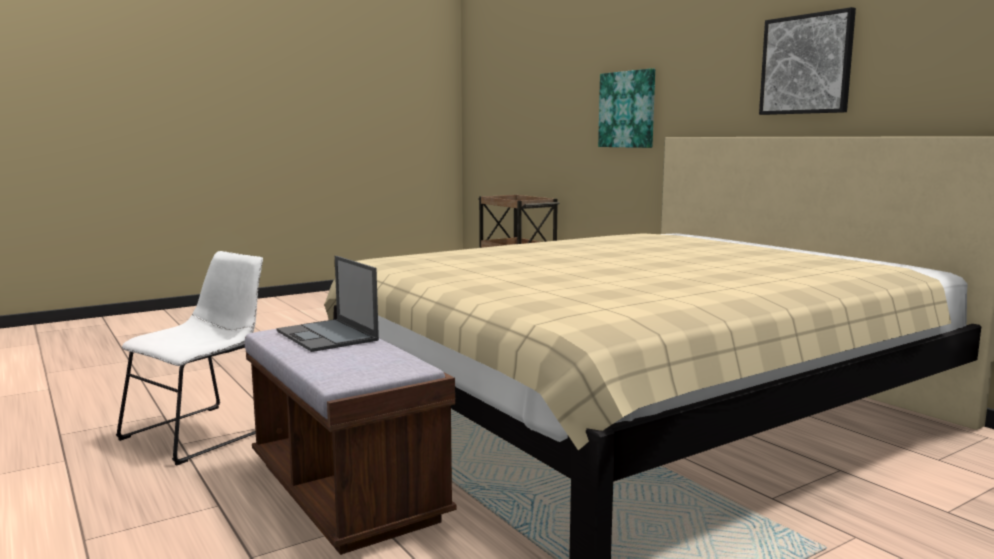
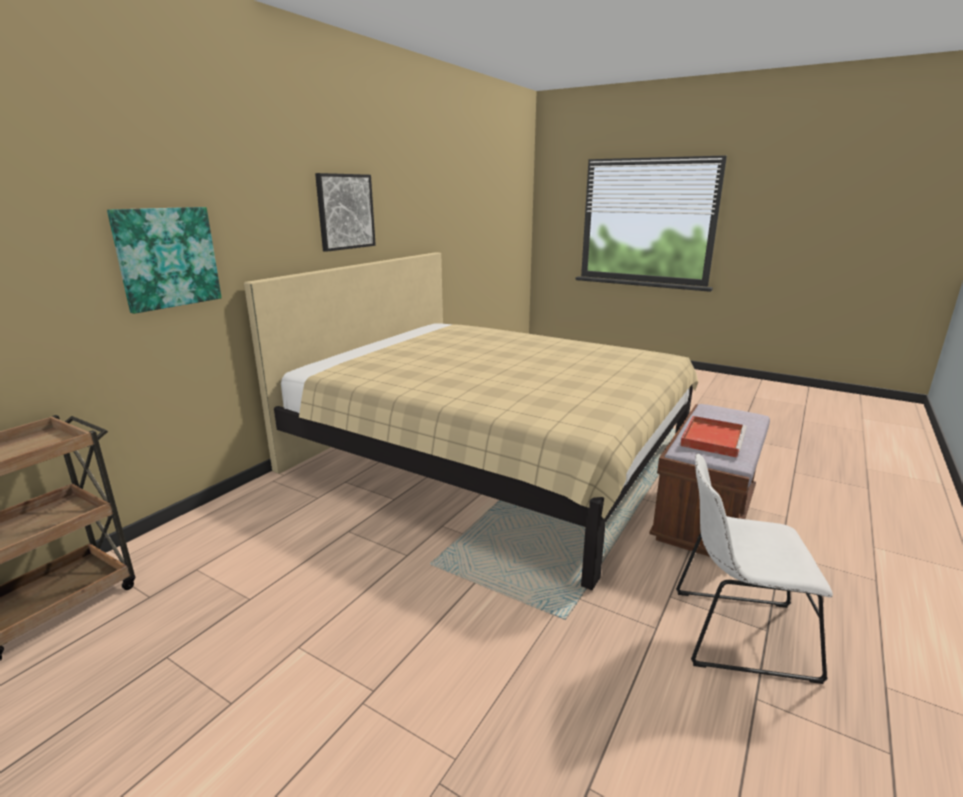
camera: 115 degrees left, 10 degrees up
laptop [276,256,379,352] -> red tray [680,416,747,458]

